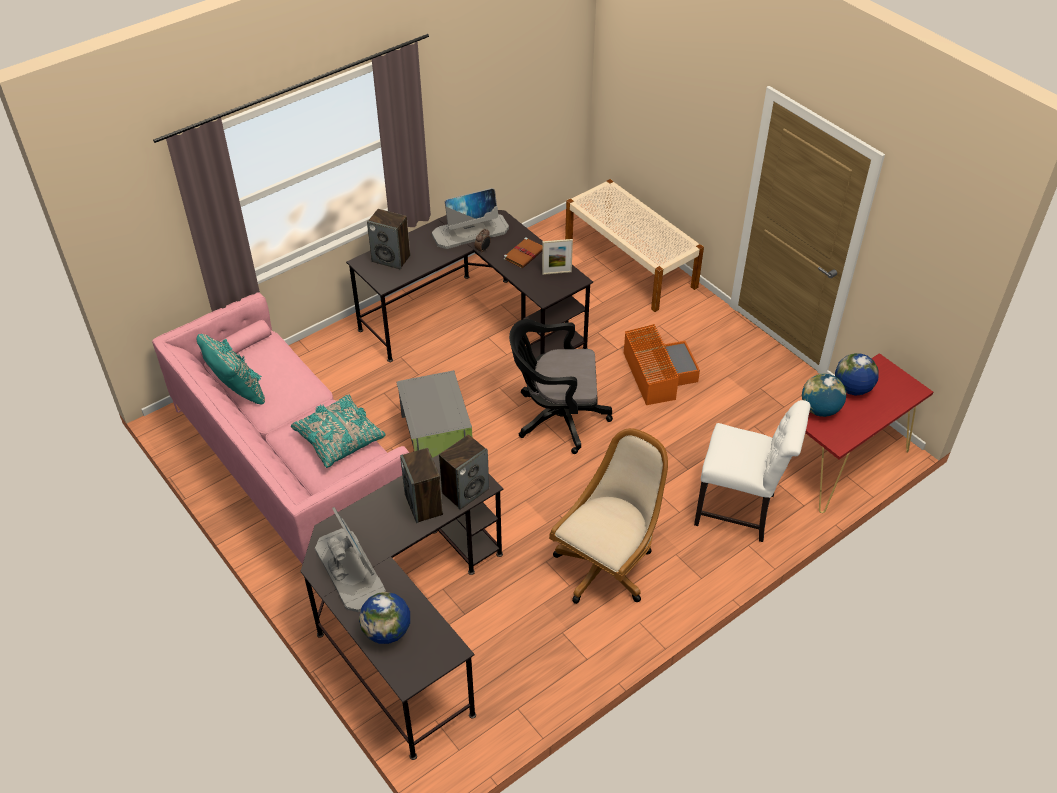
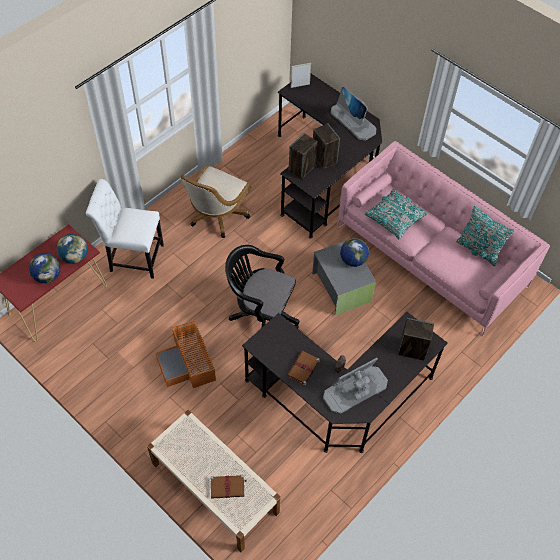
camera: 170 degrees right, 10 degrees up
globe [359,592,410,644] -> globe moved to [340,238,369,267]
black office chair [509,319,613,454] -> black office chair turned 150 degrees counterclockwise [225,245,299,328]
picture frame [542,239,573,275] -> picture frame moved to [291,63,311,88]
none -> brown book [211,475,247,498]

